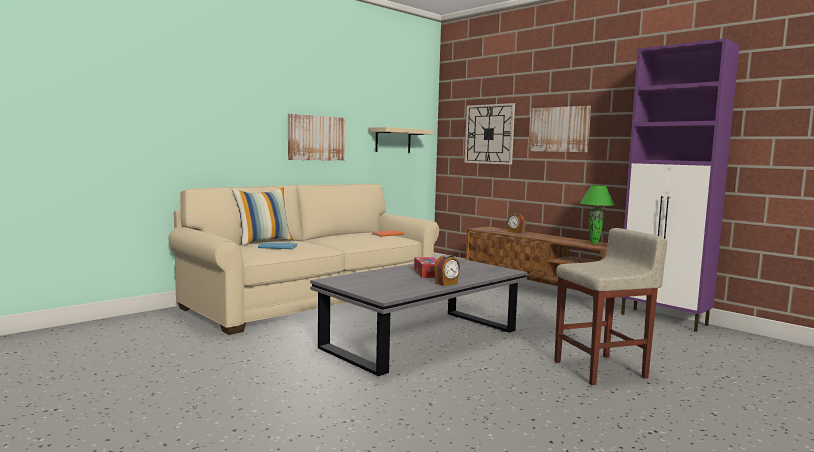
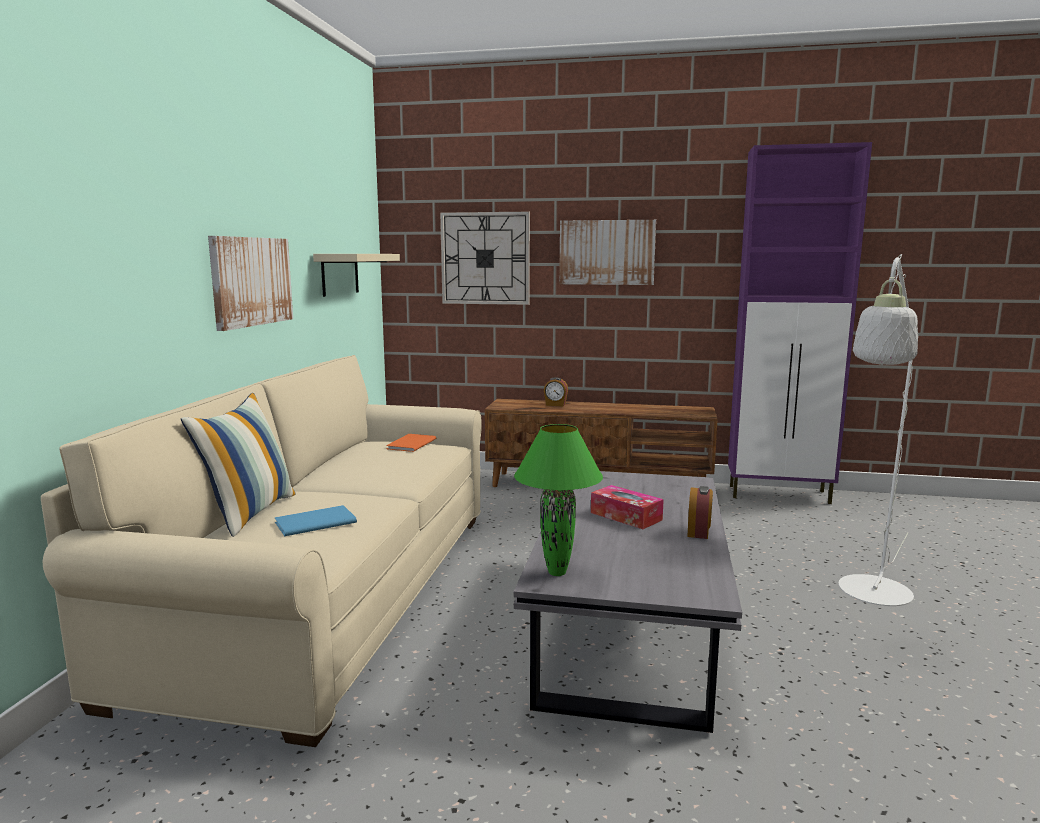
camera: 35 degrees left, 5 degrees up
beige stool [554,228,667,385] -> white floor lamp [838,254,918,606]
green table lamp [580,185,615,244] -> green table lamp moved to [514,424,603,576]

